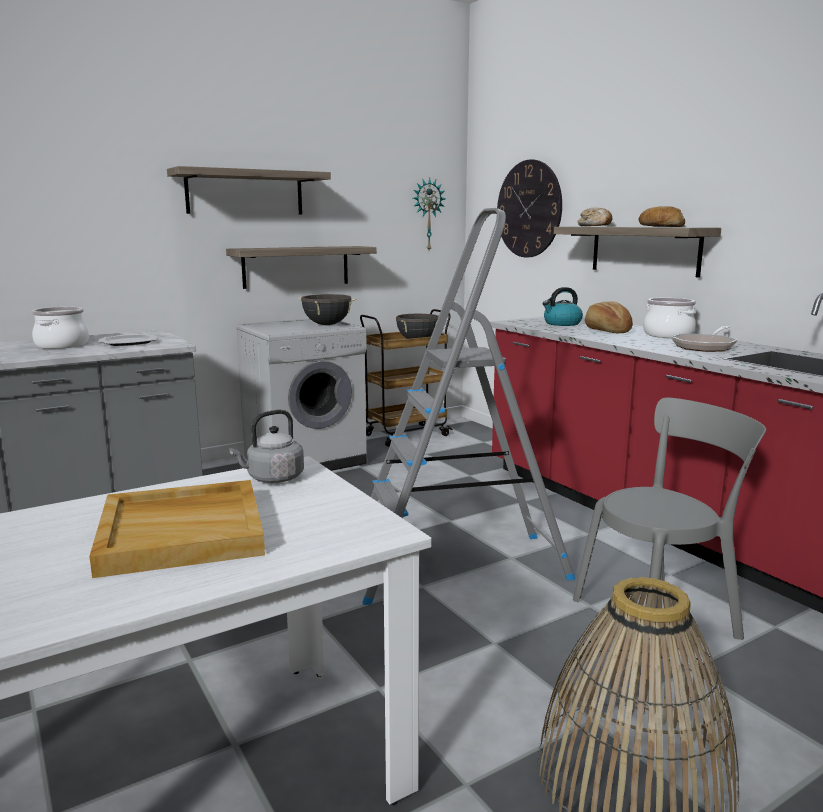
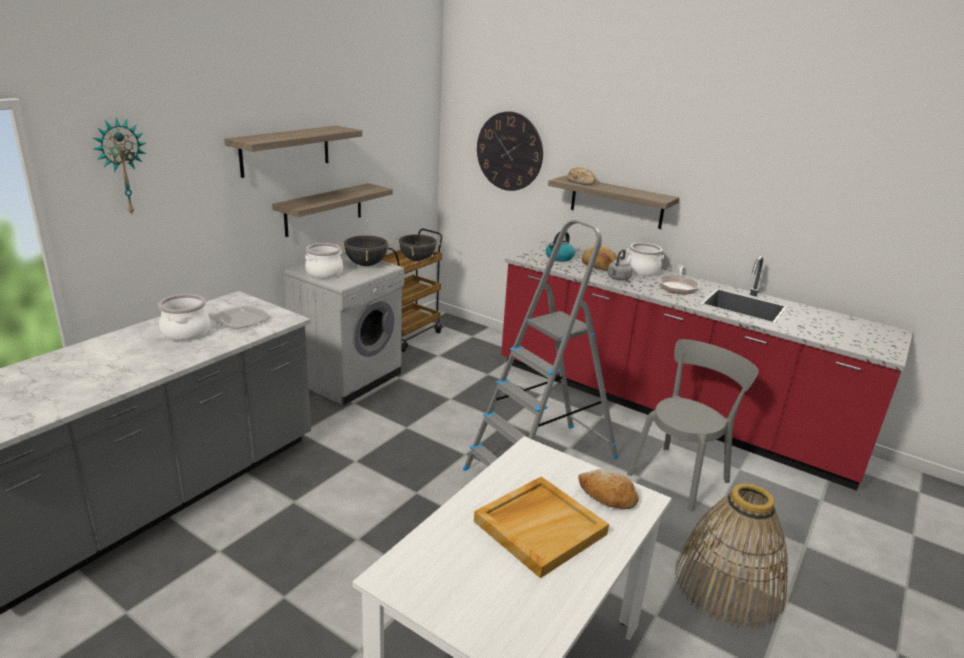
camera: 25 degrees left, 10 degrees up
grey kettle [229,410,304,483] -> grey kettle moved to [608,249,633,281]
wall clock [413,178,445,251] -> wall clock moved to [94,117,146,214]
bread [638,206,685,227] -> bread moved to [578,469,639,509]
none -> cooking pot [305,243,343,278]

